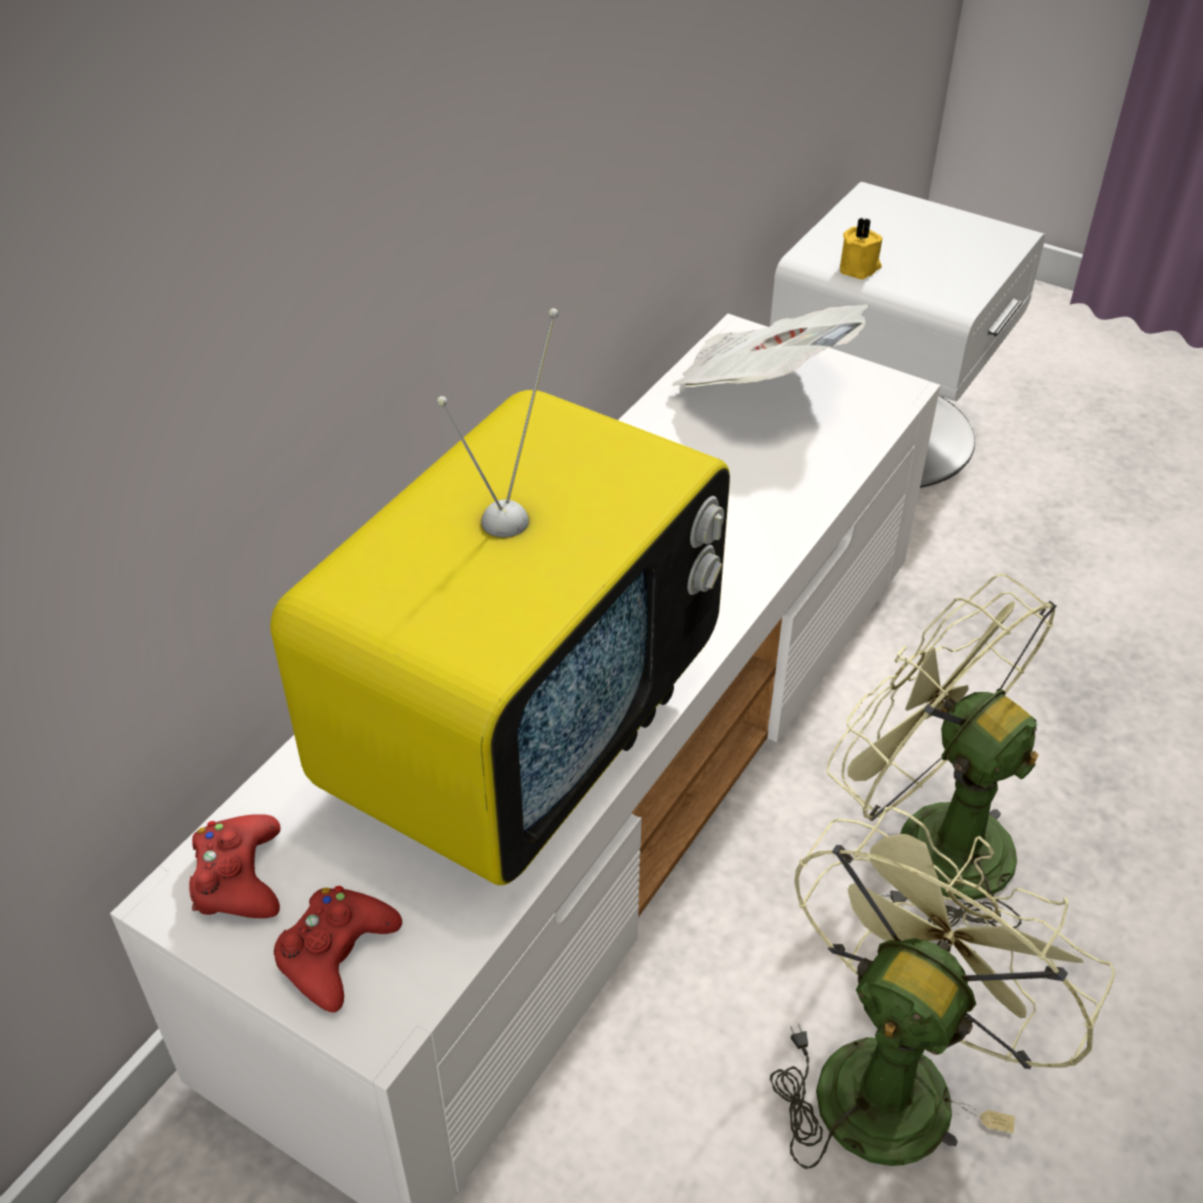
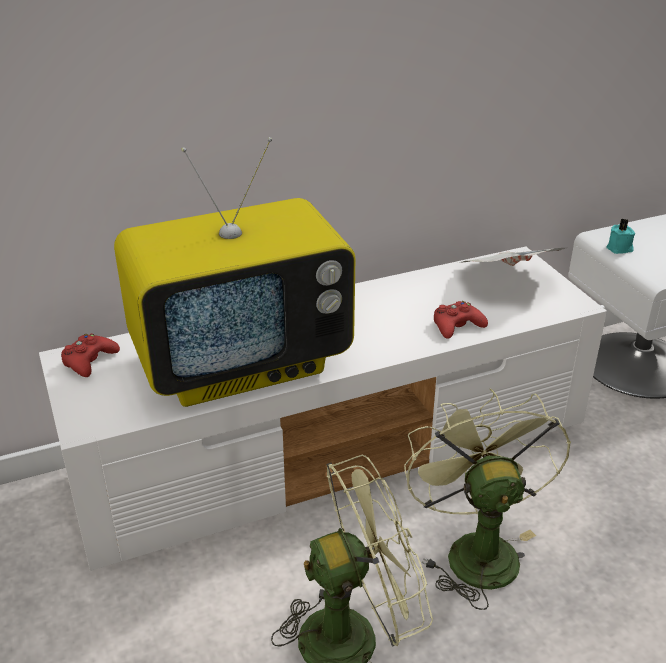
camera: 35 degrees right, 10 degrees down
red game controller [274,886,402,1013] -> red game controller moved to [434,301,488,339]
yellow candle [840,218,883,279] -> turquoise candle [606,218,635,254]

